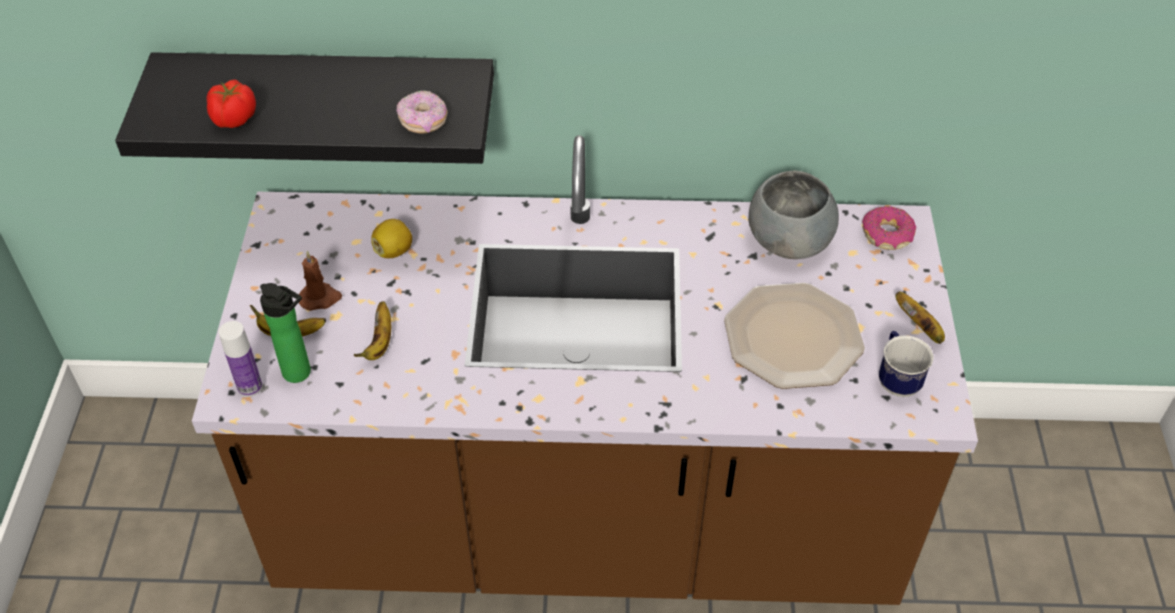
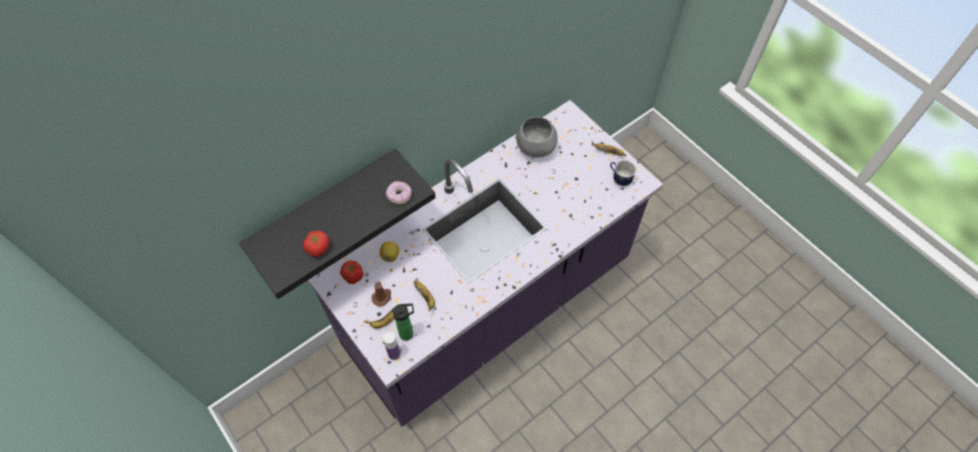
camera: 40 degrees left, 10 degrees up
brown counter [192,135,978,605] -> purple counter [308,100,663,427]
plate [724,283,865,389] -> none
donut [862,206,916,250] -> none
none -> tomato [340,260,364,284]

